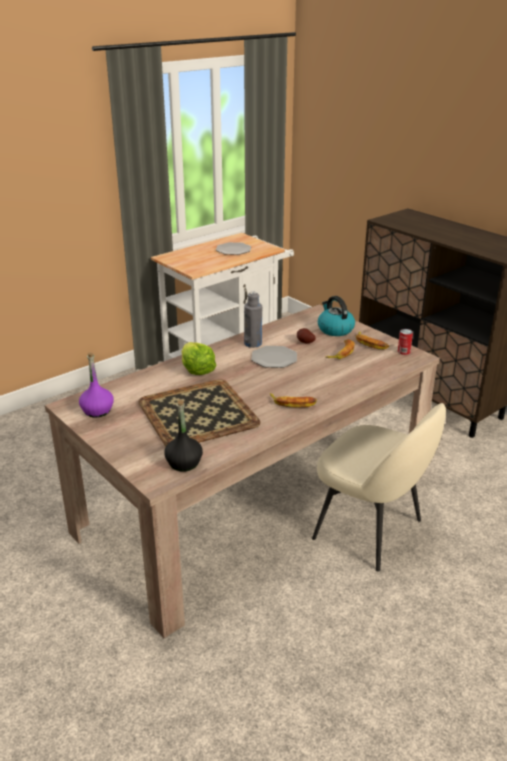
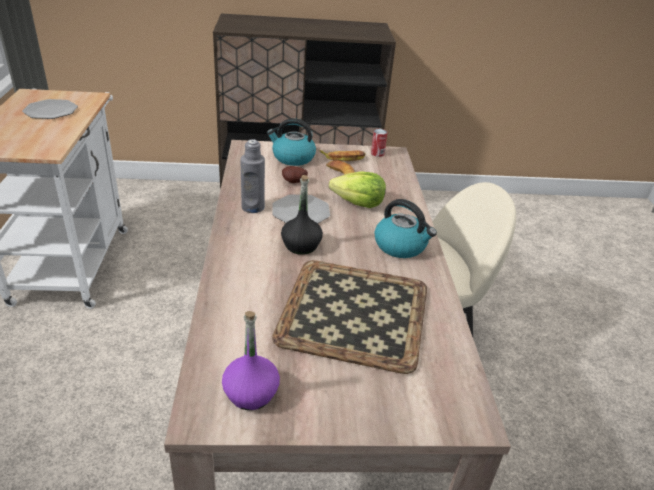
camera: 55 degrees left, 5 degrees up
black bottle [164,400,203,472] -> black bottle moved to [281,175,323,255]
lettuce [181,342,216,375] -> lettuce moved to [329,171,386,208]
banana [270,393,317,407] -> kettle [375,199,437,258]

